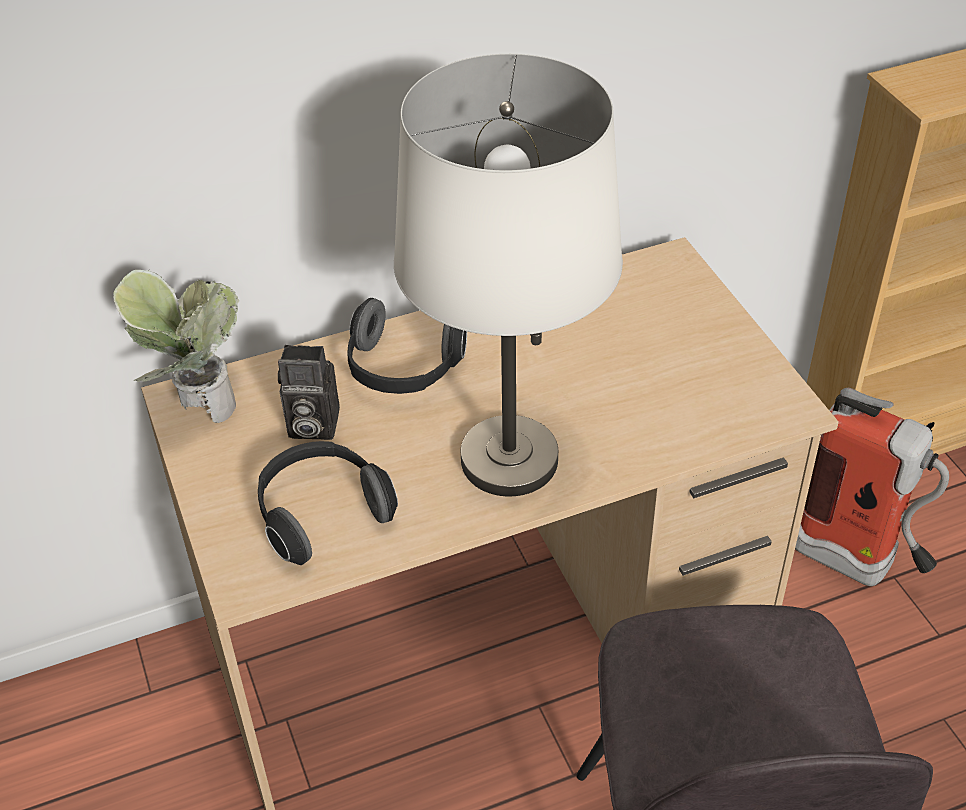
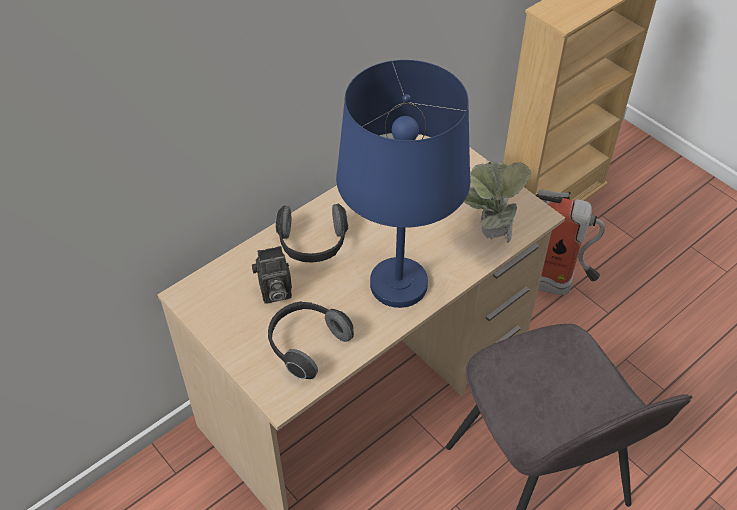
camera: 20 degrees left, 5 degrees up
potted plant [113,270,239,423] -> potted plant moved to [464,161,531,243]
white table lamp [394,54,623,496] -> blue table lamp [336,60,470,308]

